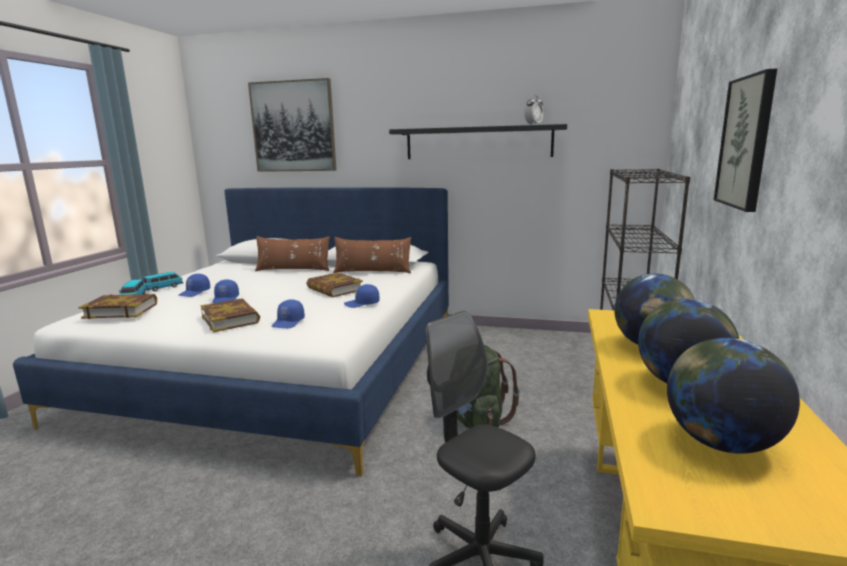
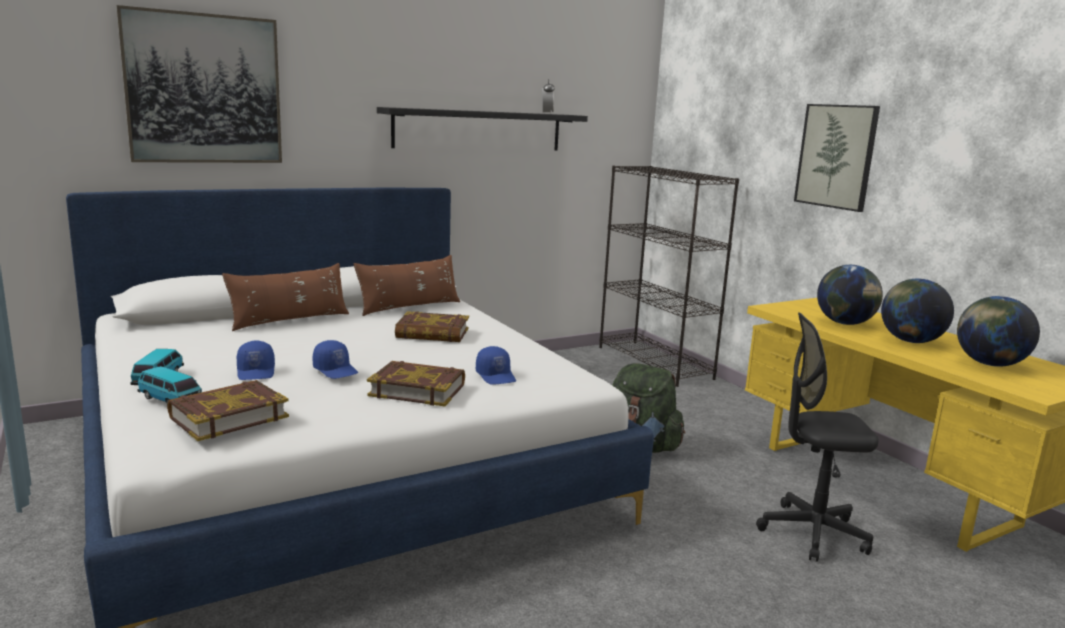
camera: 45 degrees left, 0 degrees up
blue cap [344,284,379,308] -> none

